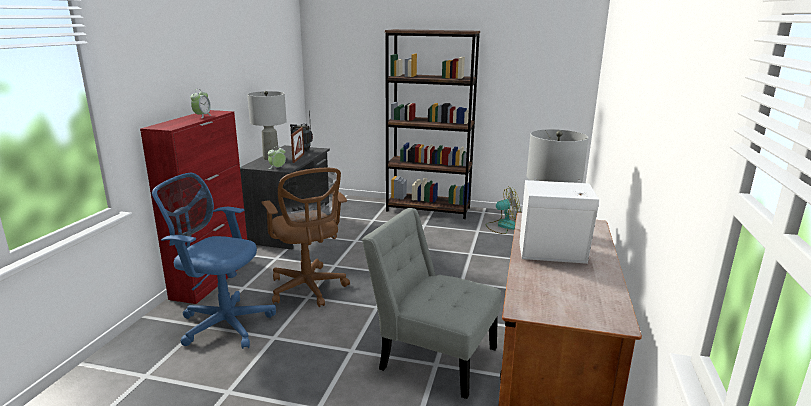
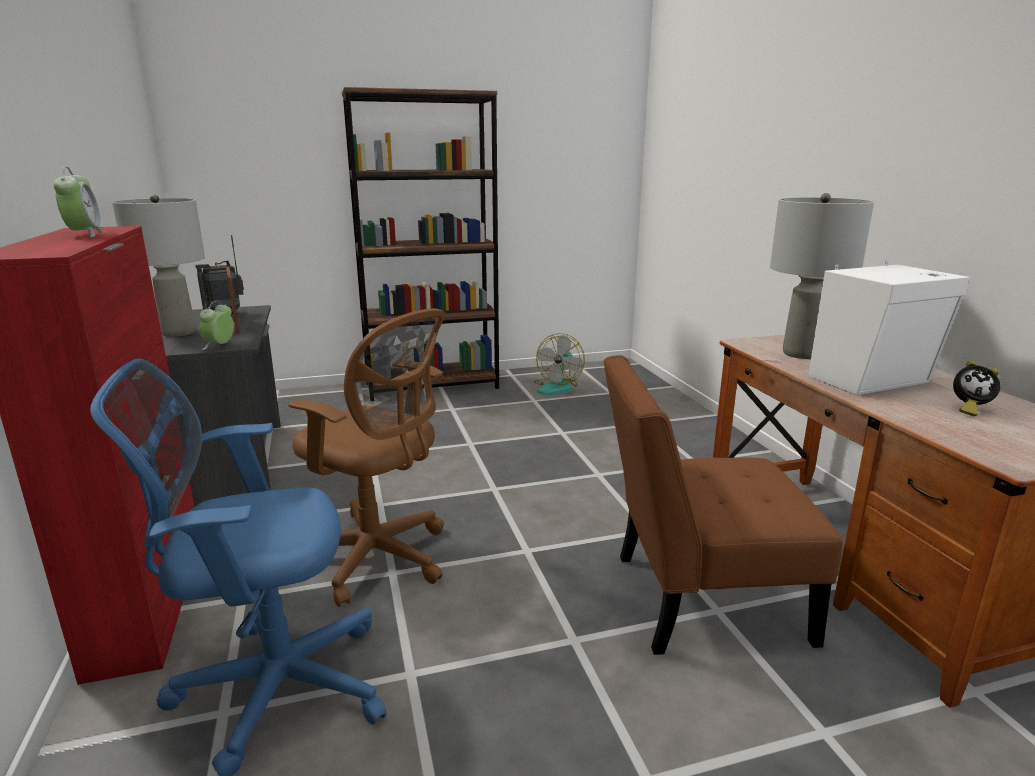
camera: 30 degrees left, 0 degrees up
grey chair [362,208,501,399] -> brown chair [604,355,843,655]
fan [486,187,521,234] -> fan turned 150 degrees clockwise [535,333,585,395]
none -> alarm clock [953,360,1001,416]

